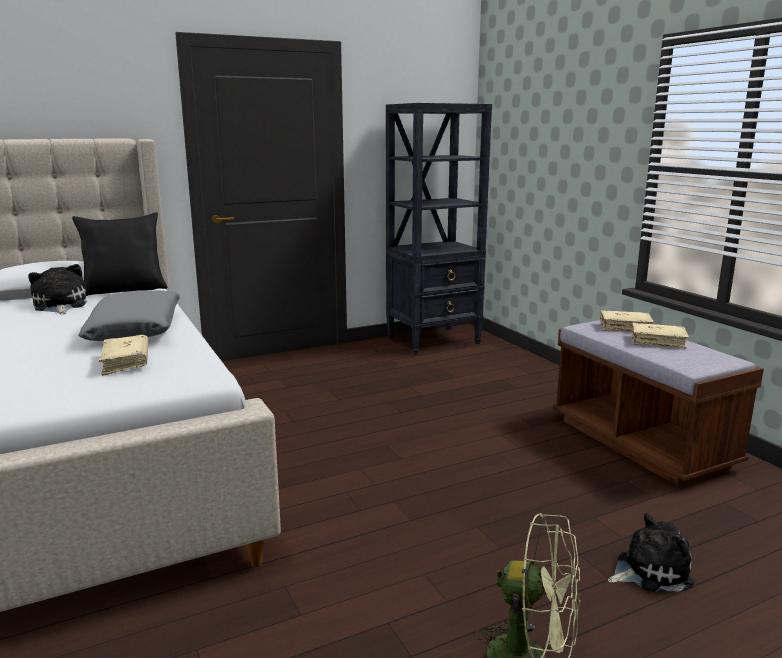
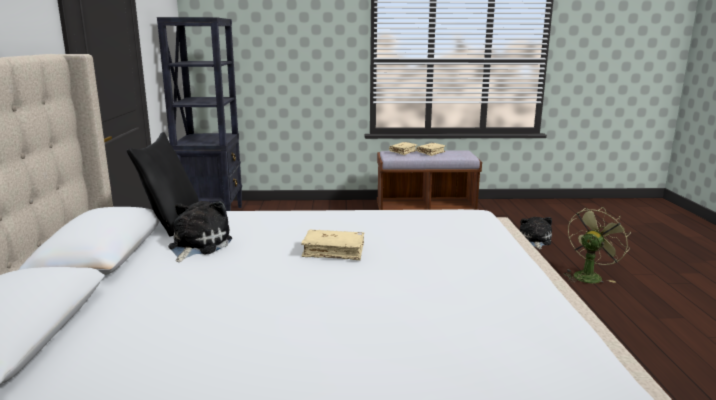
camera: 65 degrees left, 0 degrees up
plush toy [28,264,87,314] -> plush toy turned 105 degrees clockwise [168,201,232,262]
grey pillow [78,290,180,341] -> none
beige book [99,335,148,376] -> beige book moved to [301,230,364,260]

